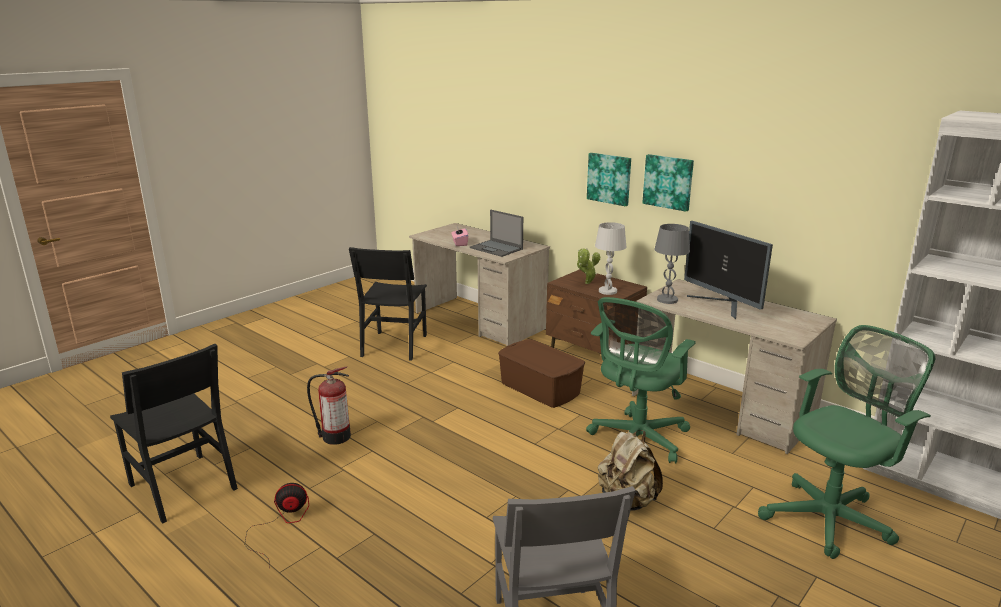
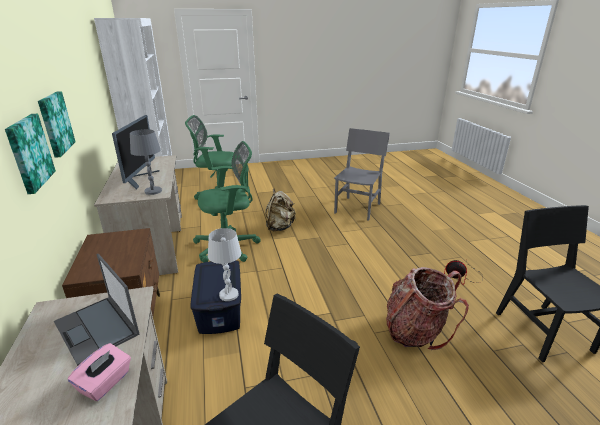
camera: 145 degrees left, 5 degrees up
fire extinguisher [307,366,351,445] -> backpack [386,267,469,350]
laptop [470,210,523,257] -> laptop turned 150 degrees clockwise [54,254,139,366]
brown storage box [498,339,585,408] -> blue storage box [191,260,241,334]
potted plant [577,248,600,284] -> none
white table lamp [595,222,626,295] -> white table lamp moved to [208,228,241,301]

